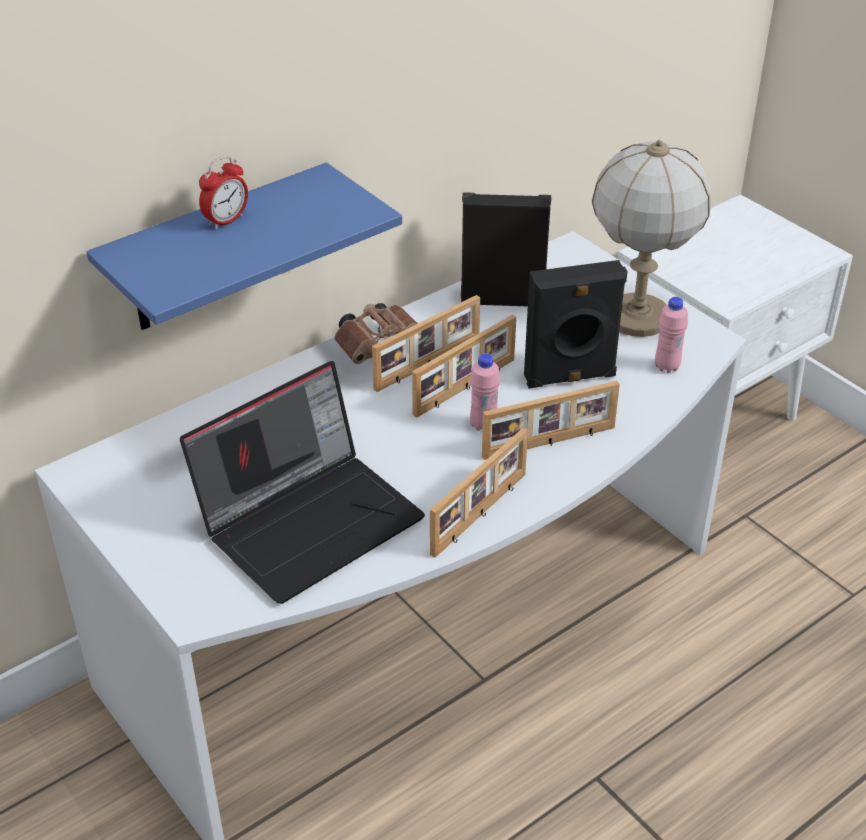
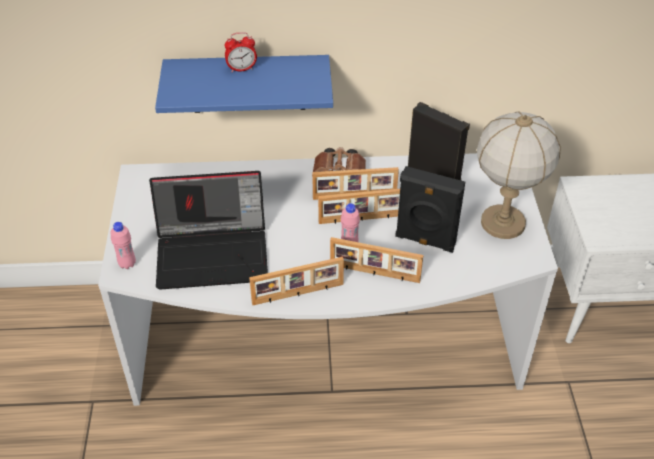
camera: 35 degrees right, 5 degrees up
pink bottle [655,297,688,373] -> pink bottle moved to [110,222,136,269]

